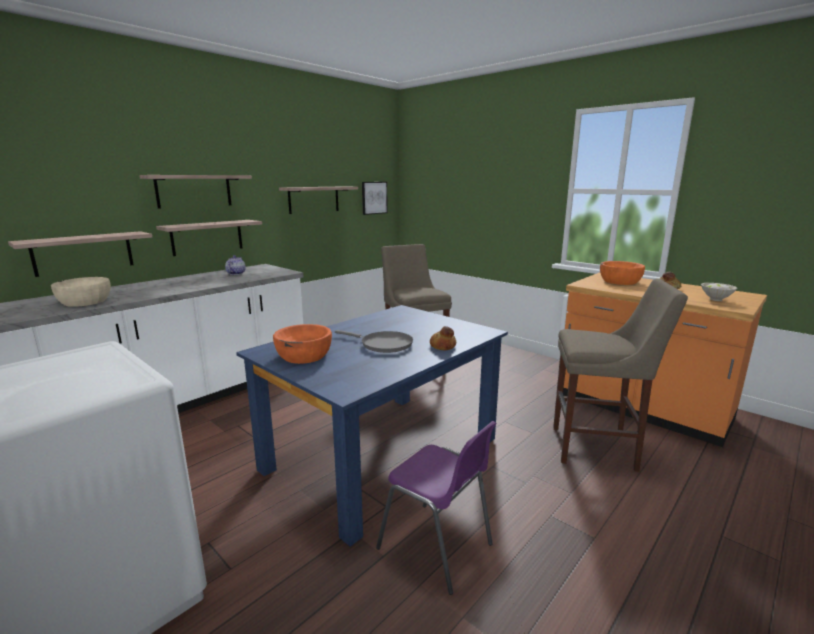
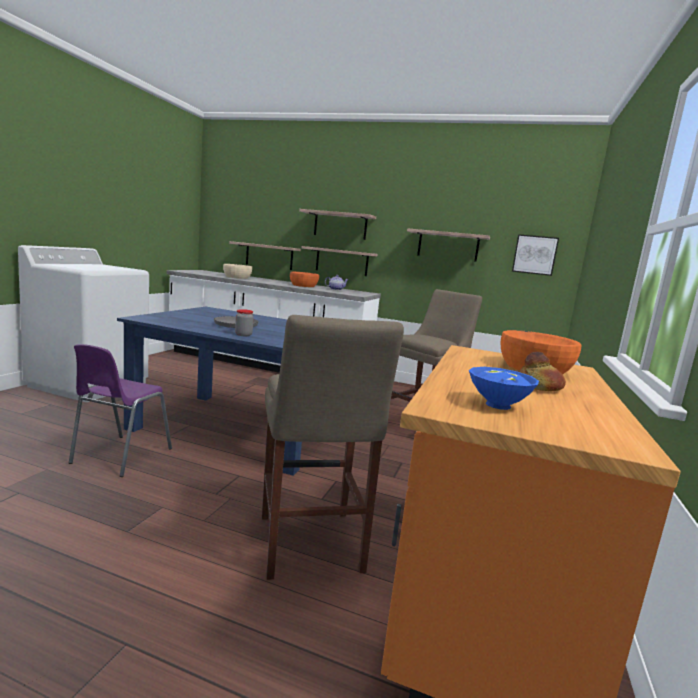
camera: 65 degrees right, 5 degrees down
orange bowl [273,324,332,364] -> orange bowl moved to [290,272,319,287]
bread [430,326,456,350] -> jar [235,309,253,336]
white bowl [701,283,738,301] -> blue bowl [469,367,539,410]

